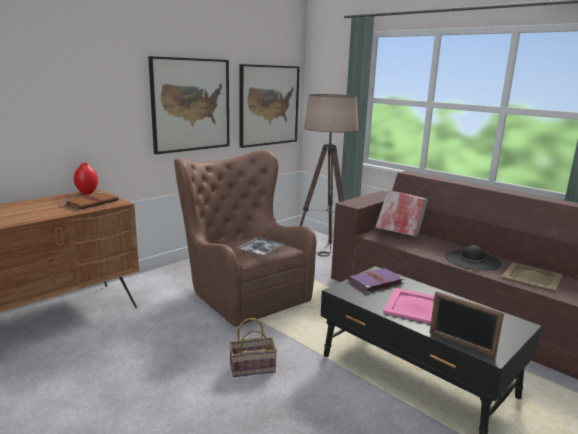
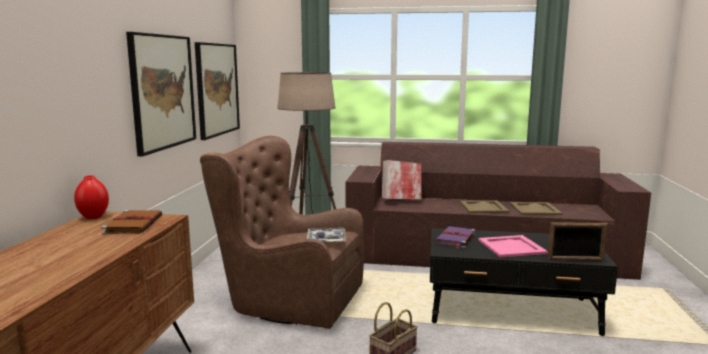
camera: 35 degrees left, 5 degrees down
black hat [445,245,501,270] -> beige tray [460,200,509,213]

